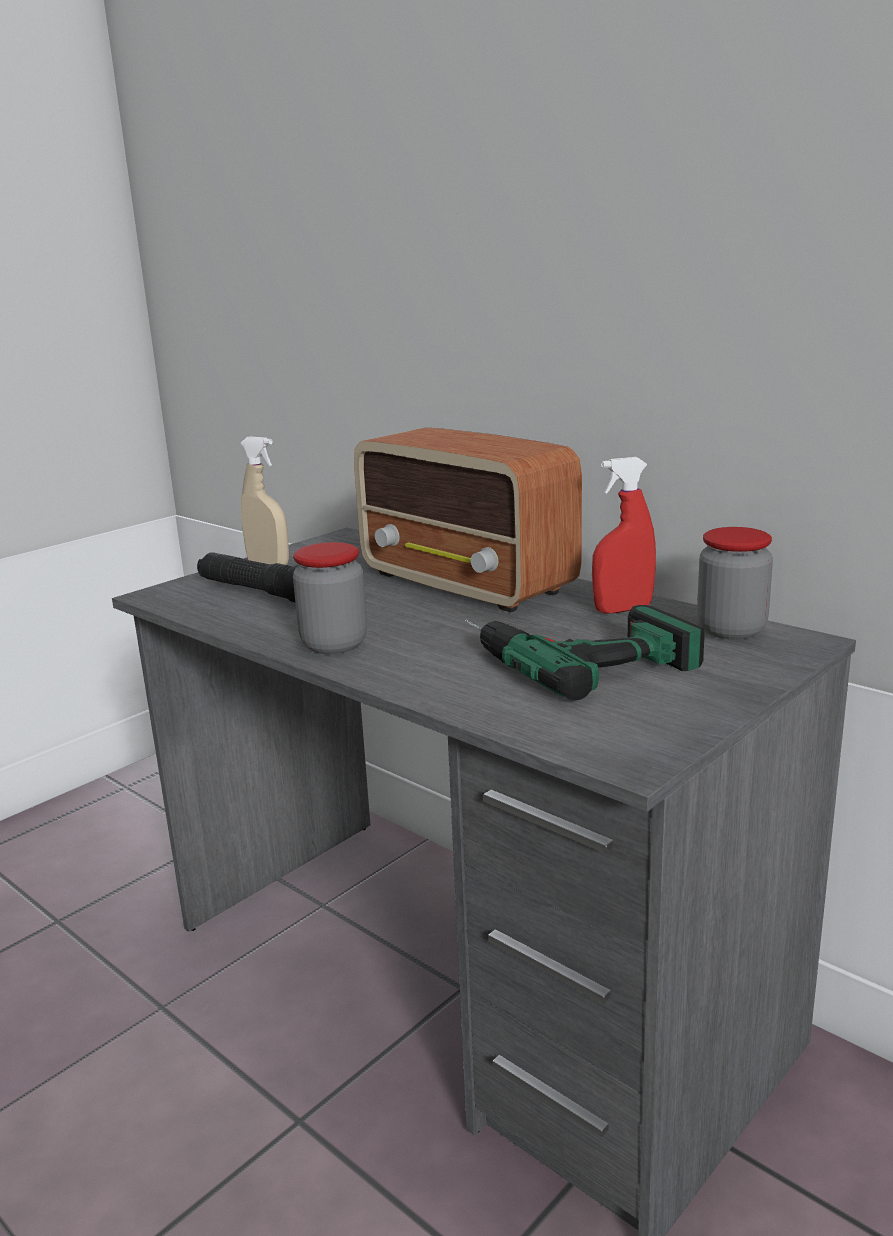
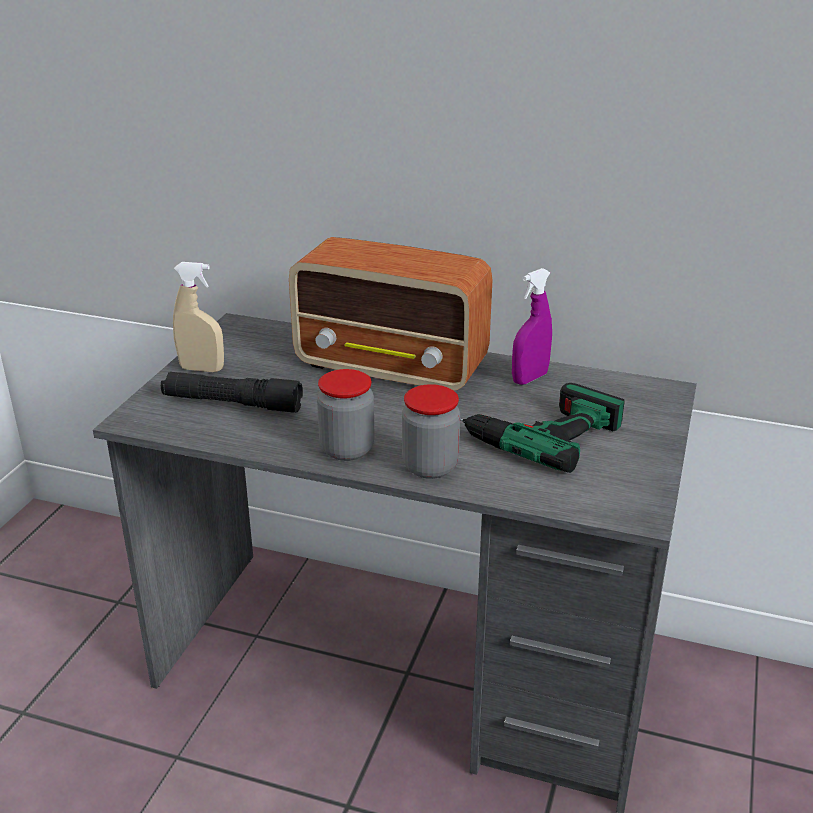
camera: 25 degrees left, 10 degrees up
red spray bottle [592,457,656,614] -> purple spray bottle [512,268,552,385]
jar [697,527,773,640] -> jar moved to [402,384,460,479]

